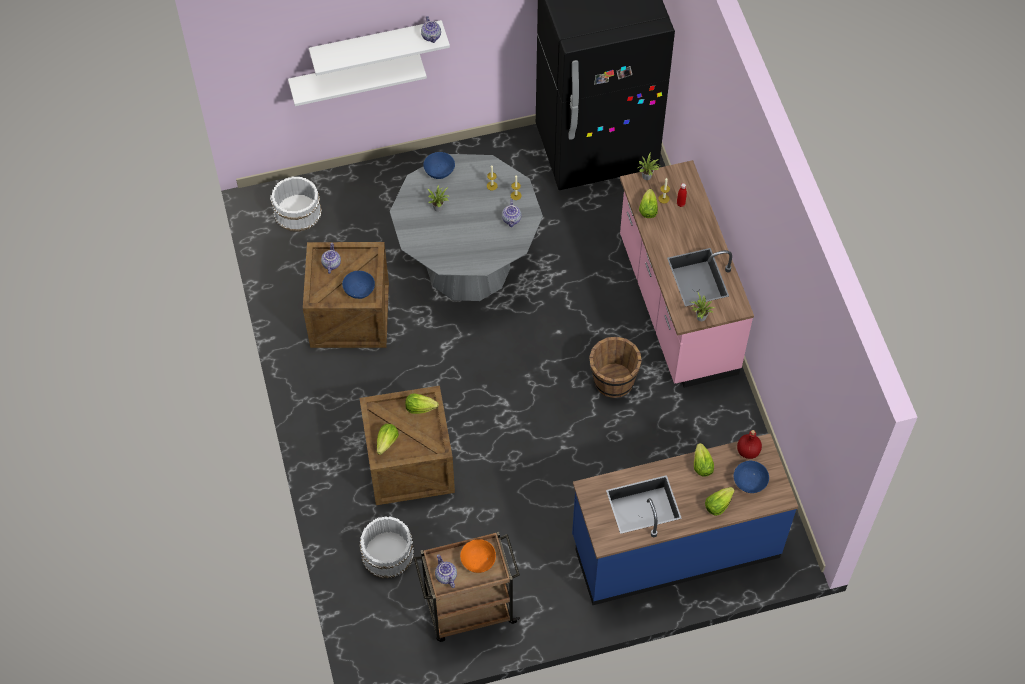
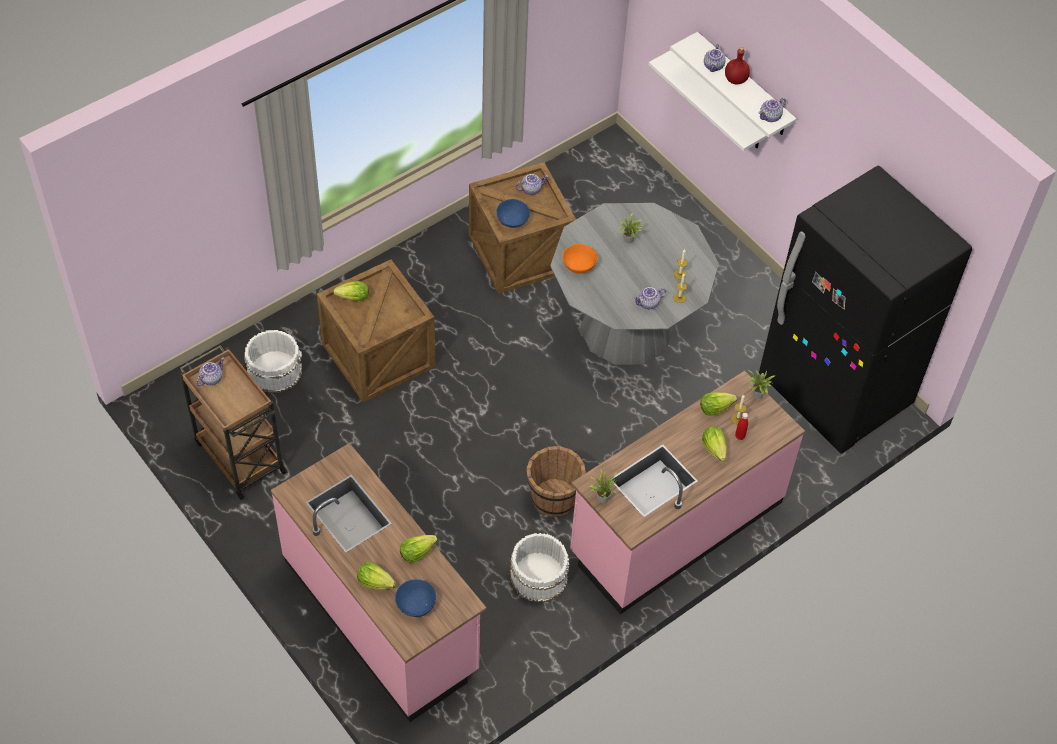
camera: 65 degrees right, 5 degrees down
white bucket [270,177,322,232] -> white bucket moved to [510,533,569,603]
lettuce [405,393,439,414] -> lettuce moved to [702,426,727,462]
blue bowl [423,152,455,179] -> none
orange bowl [460,539,496,573] -> orange bowl moved to [562,244,598,274]
blue counter [572,434,799,605] -> pink counter [271,443,487,722]
red bottle [737,430,762,459] -> red bottle moved to [725,47,750,84]
none -> teapot [704,44,726,72]

